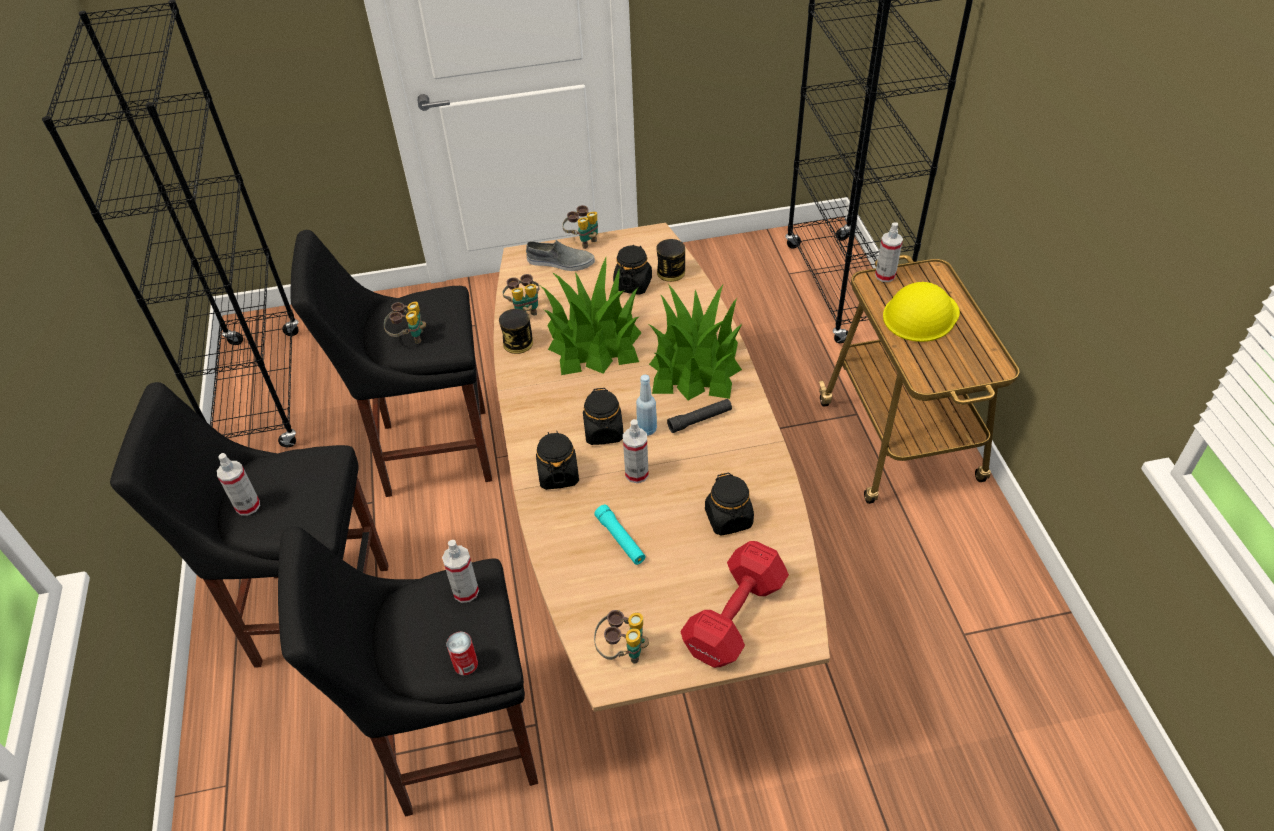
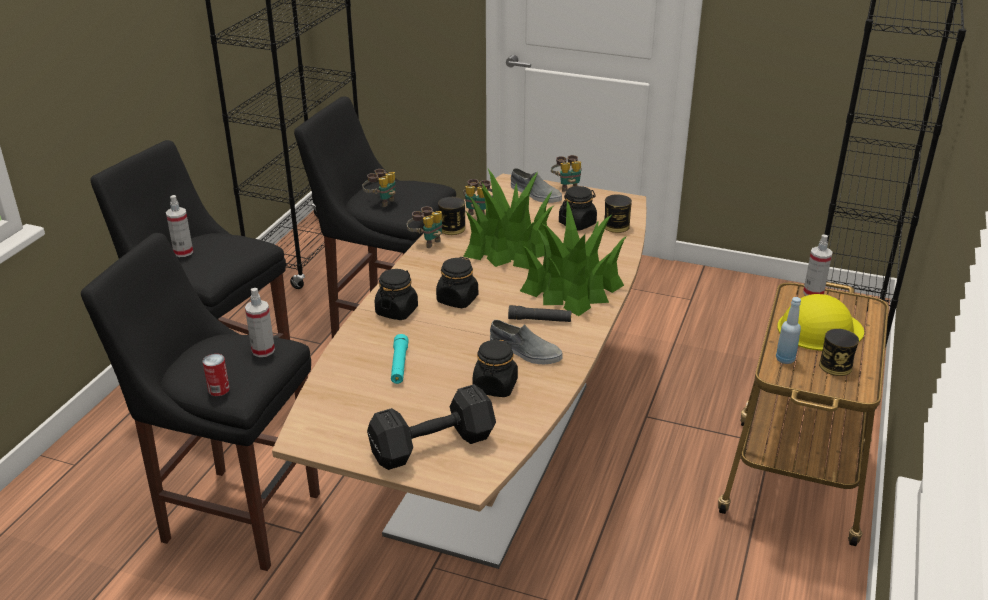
camera: 30 degrees right, 15 degrees down
binoculars [594,610,649,664] -> binoculars moved to [407,206,442,248]
spray bottle [623,419,649,483] -> none
blue bottle [636,375,657,436] -> blue bottle moved to [776,297,801,364]
red dumbbell [681,541,789,668] -> black dumbbell [367,384,496,470]
none -> grey shoe [490,320,562,364]
none -> can [819,329,859,376]

